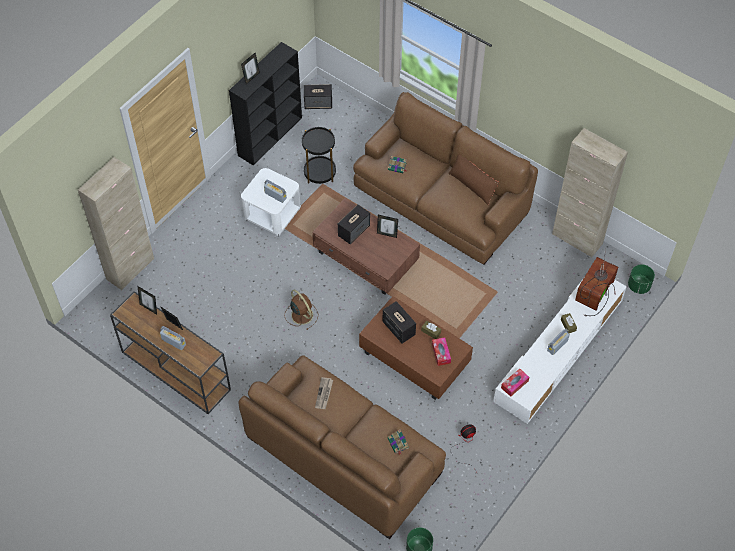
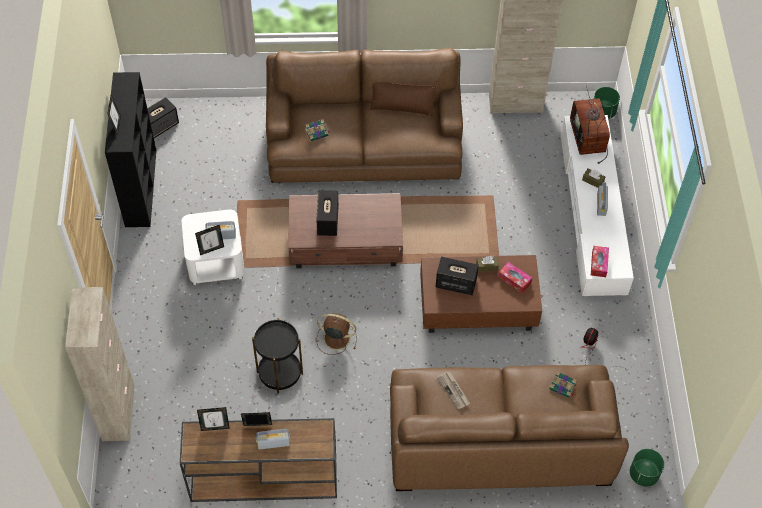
camera: 40 degrees left, 0 degrees up
black side table [302,127,336,184] -> black side table moved to [252,318,303,394]
picture frame [377,215,398,238] -> picture frame moved to [195,225,224,255]

